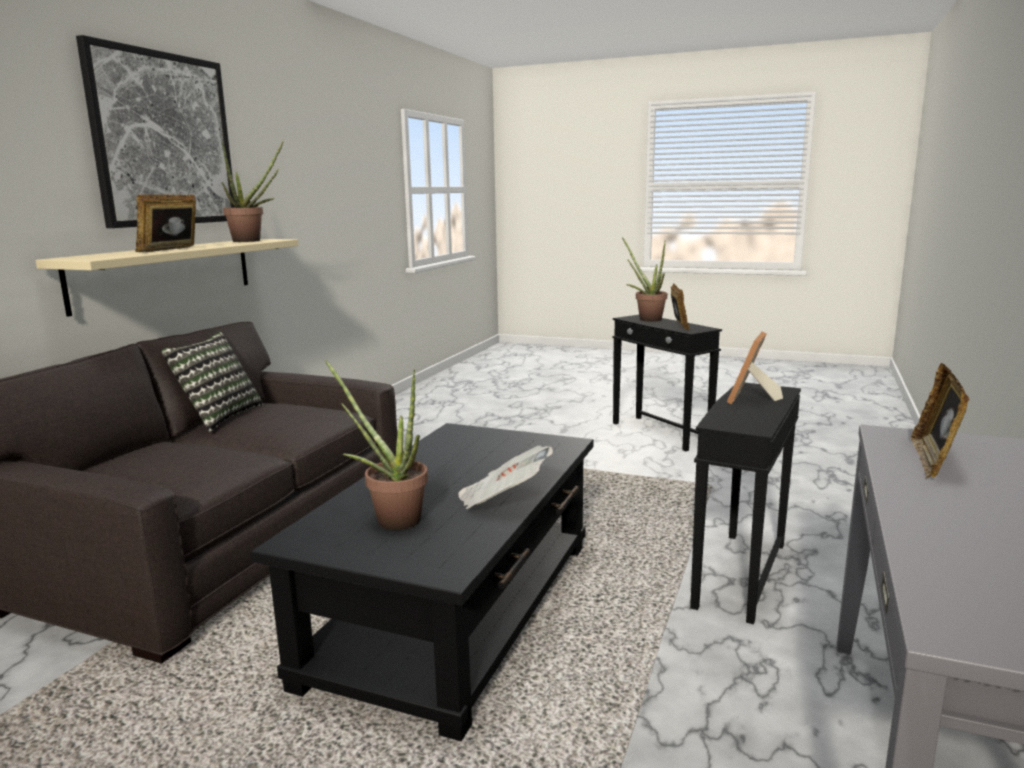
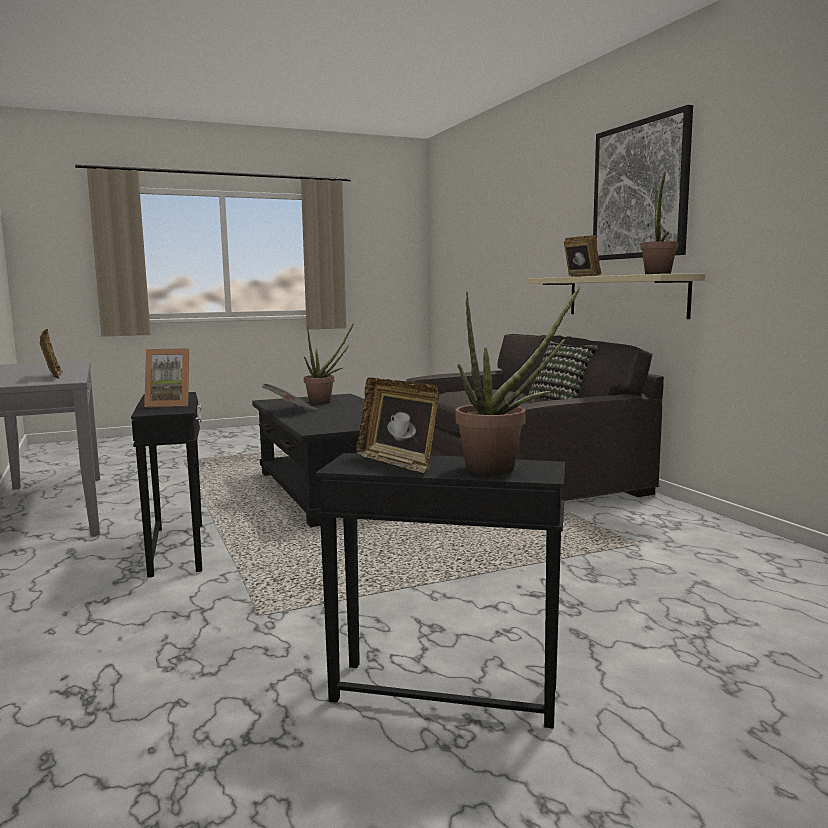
camera: 135 degrees right, 5 degrees down
picture frame [727,332,783,404] -> picture frame turned 105 degrees clockwise [144,348,189,407]

